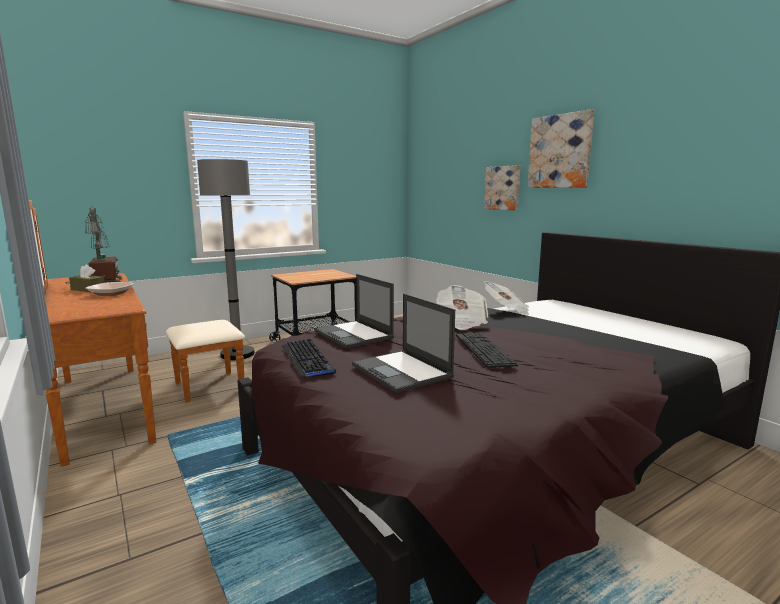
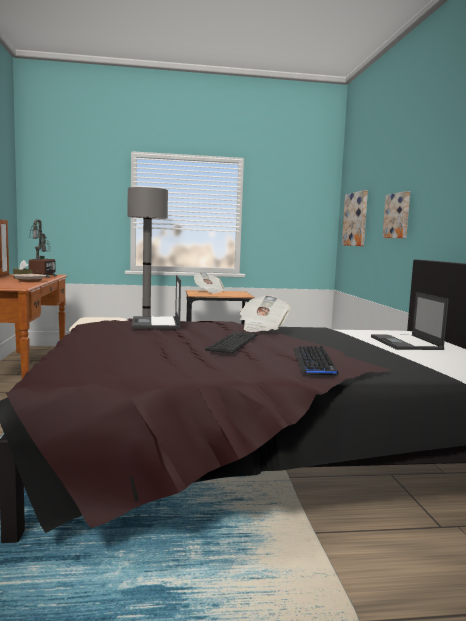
camera: 25 degrees right, 5 degrees down
keyboard [282,339,336,378] -> keyboard moved to [293,346,338,375]
laptop [352,294,455,393] -> laptop moved to [371,292,449,350]
newspaper [484,281,529,315] -> newspaper moved to [194,272,225,294]
picture [528,109,594,188] -> picture moved to [342,190,368,246]

